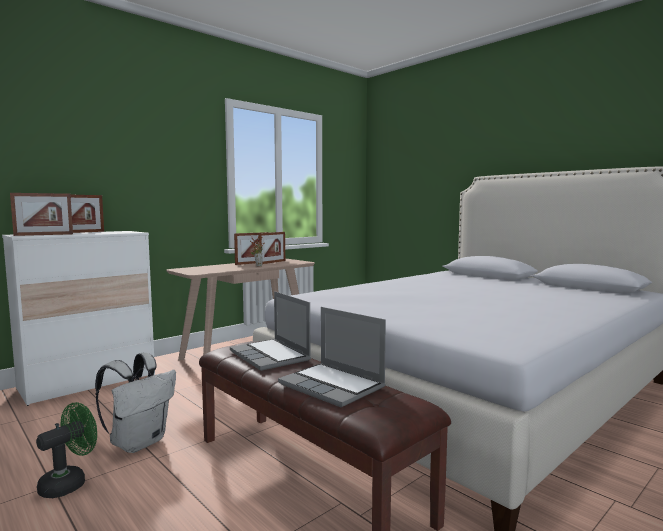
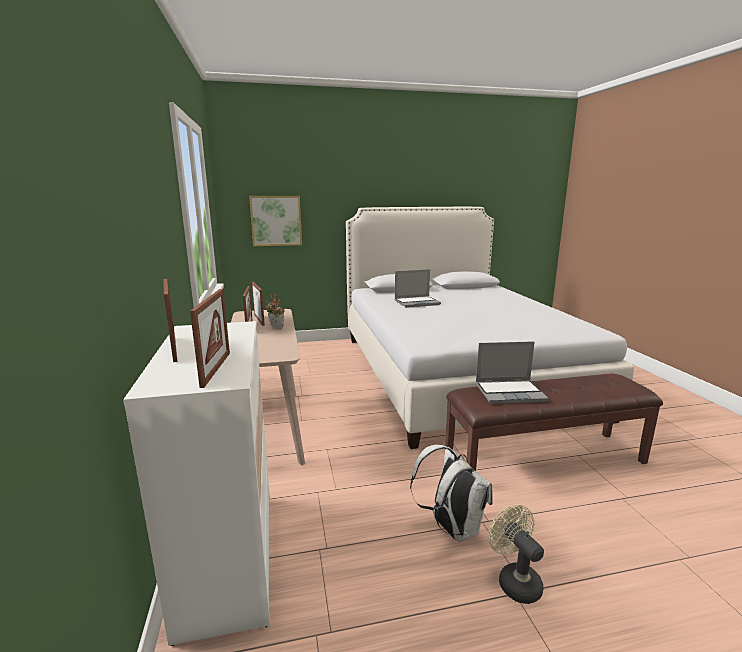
camera: 60 degrees left, 10 degrees up
green fan [36,402,97,498] -> beige fan [488,505,544,604]
laptop [278,307,386,407] -> laptop moved to [395,269,441,308]
none -> picture [249,196,302,246]

